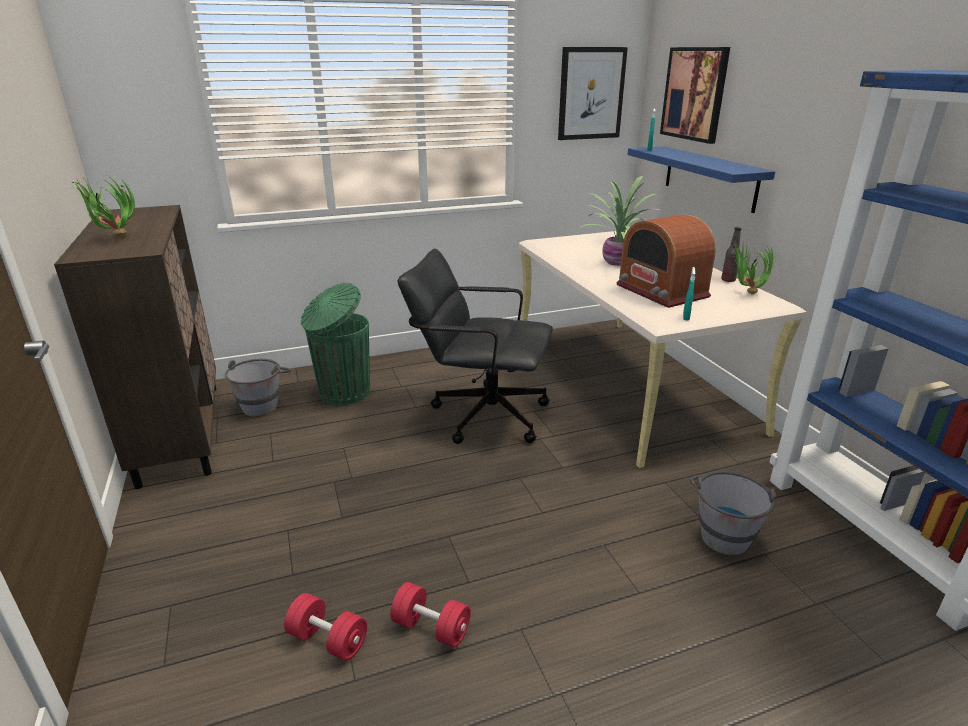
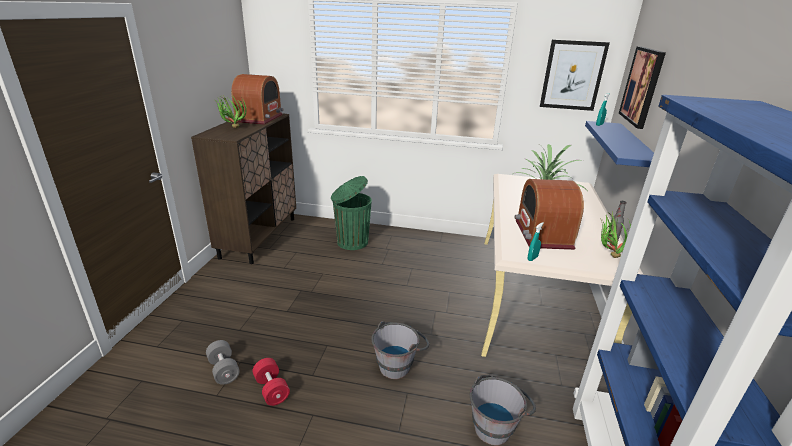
camera: 30 degrees right, 0 degrees up
grey bucket [225,359,291,416] -> grey bucket moved to [372,321,429,379]
red dumbbell [284,593,367,661] -> grey dumbbell [206,340,240,385]
black office chair [398,248,553,444] -> none
none -> radio [231,74,284,125]

